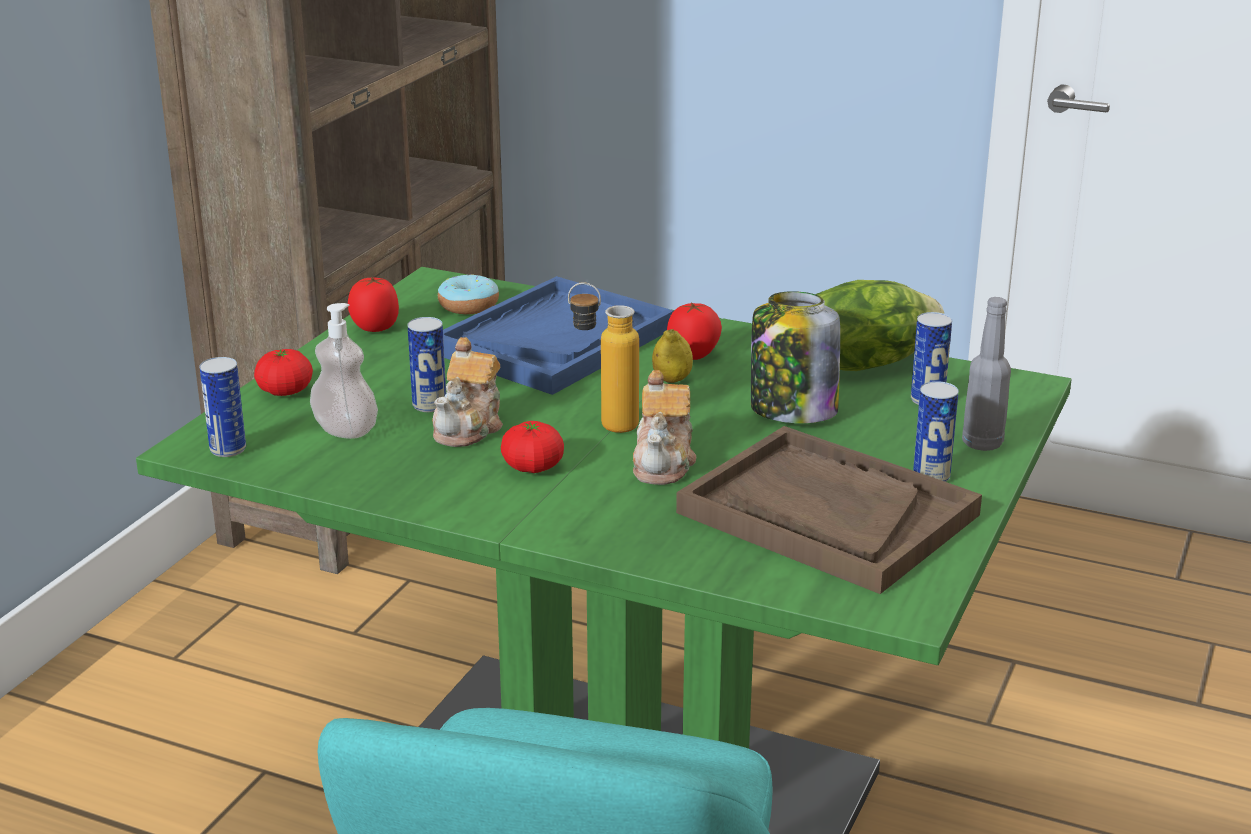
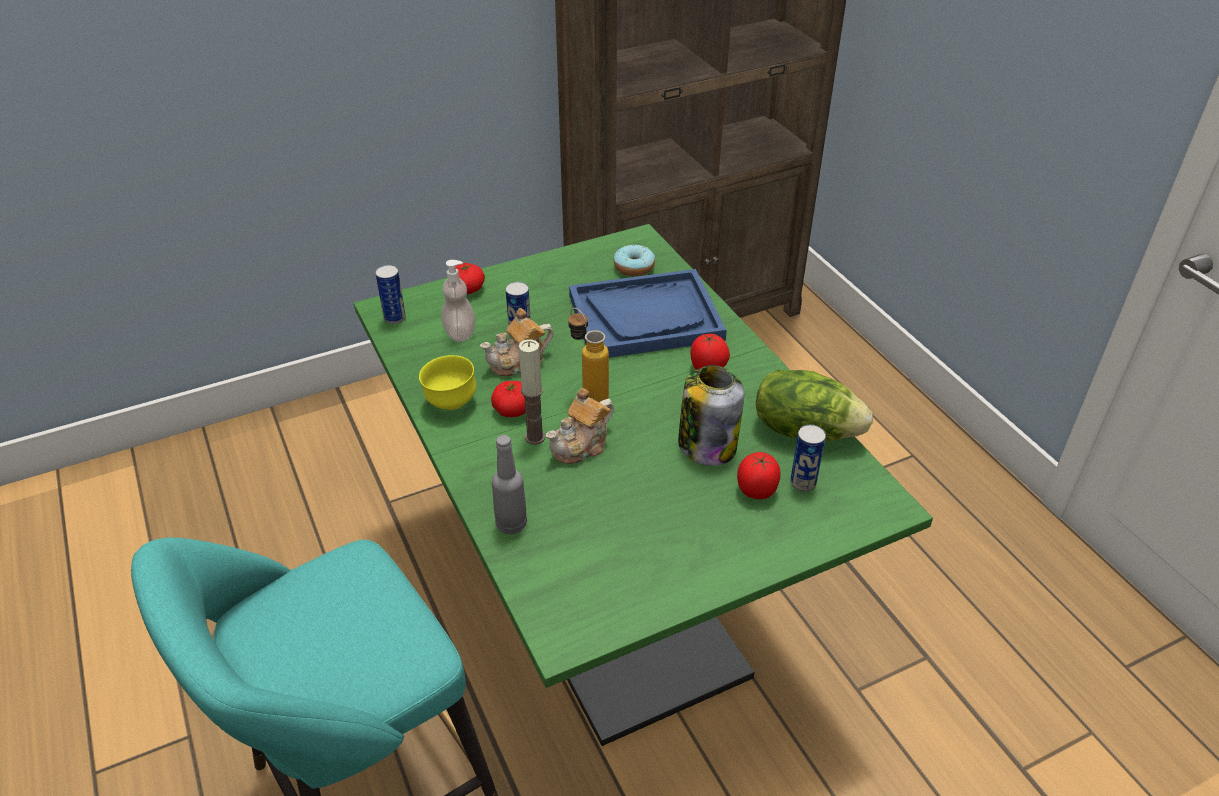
camera: 40 degrees right, 15 degrees up
tomato [348,277,399,332] -> tomato moved to [737,452,781,499]
lemon [652,329,693,383] -> none
brown tray [676,426,982,594] -> none
can [913,381,959,482] -> none
grey bottle [962,297,1011,451] -> grey bottle moved to [492,435,527,534]
none -> yellow bowl [419,355,476,410]
none -> candle [519,339,545,445]

